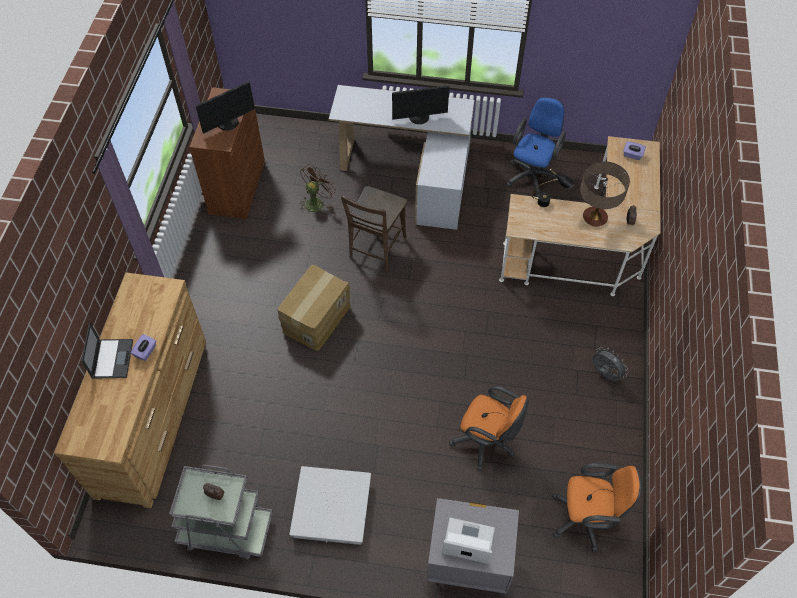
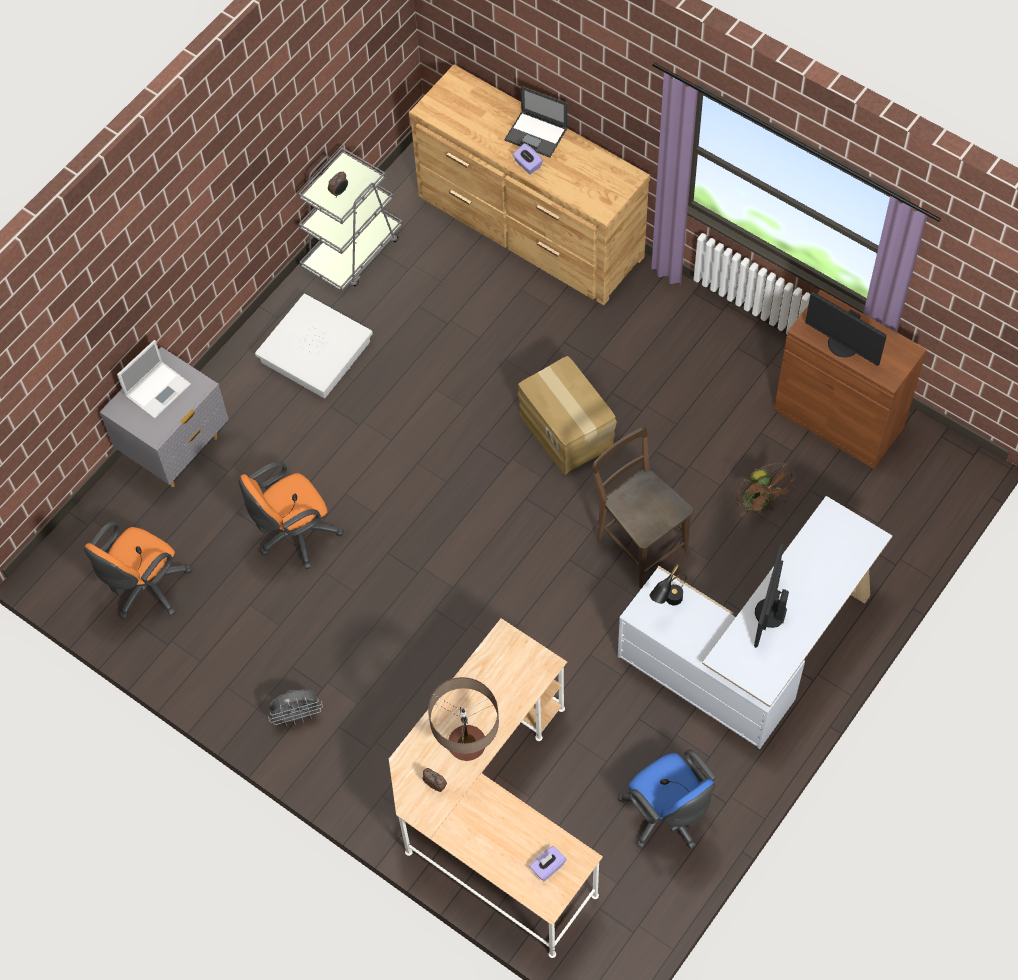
camera: 120 degrees right, 5 degrees up
monitor [196,81,255,133] -> monitor turned 45 degrees counterclockwise [805,292,887,366]
black table lamp [532,169,575,207] -> black table lamp moved to [649,564,687,605]

